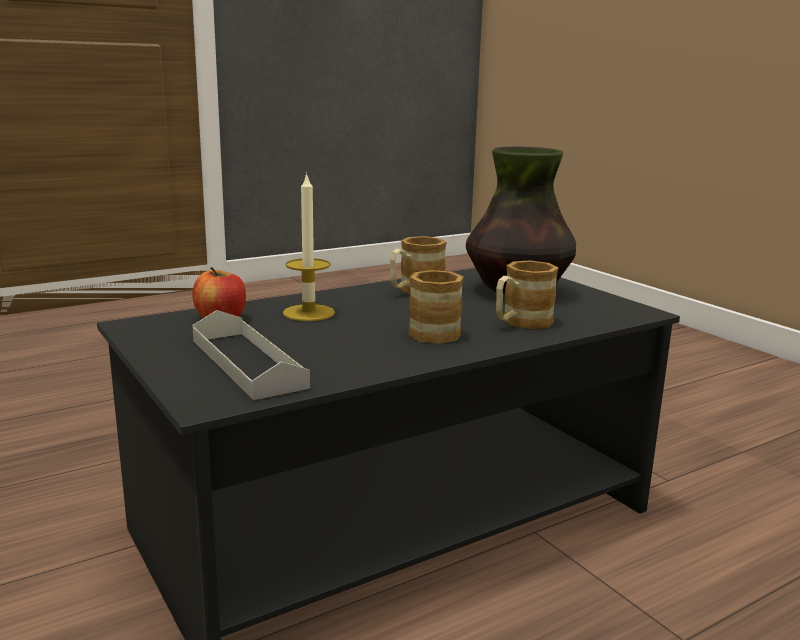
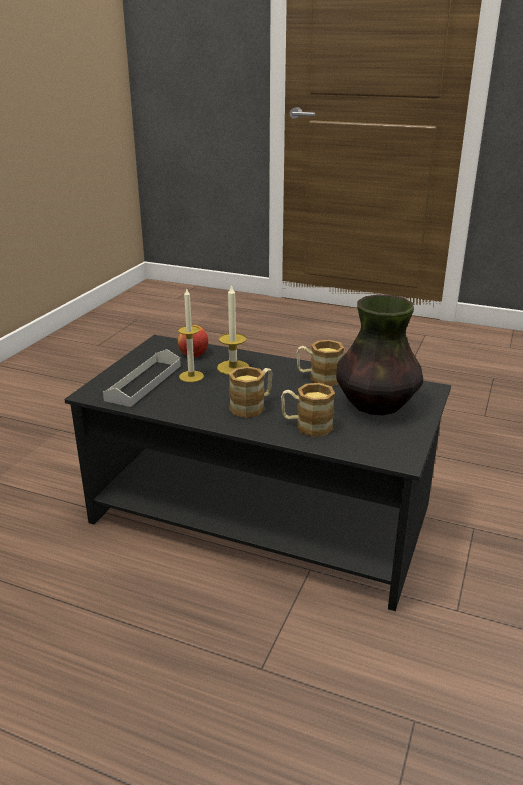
camera: 55 degrees right, 10 degrees up
none -> candle [178,289,204,382]

